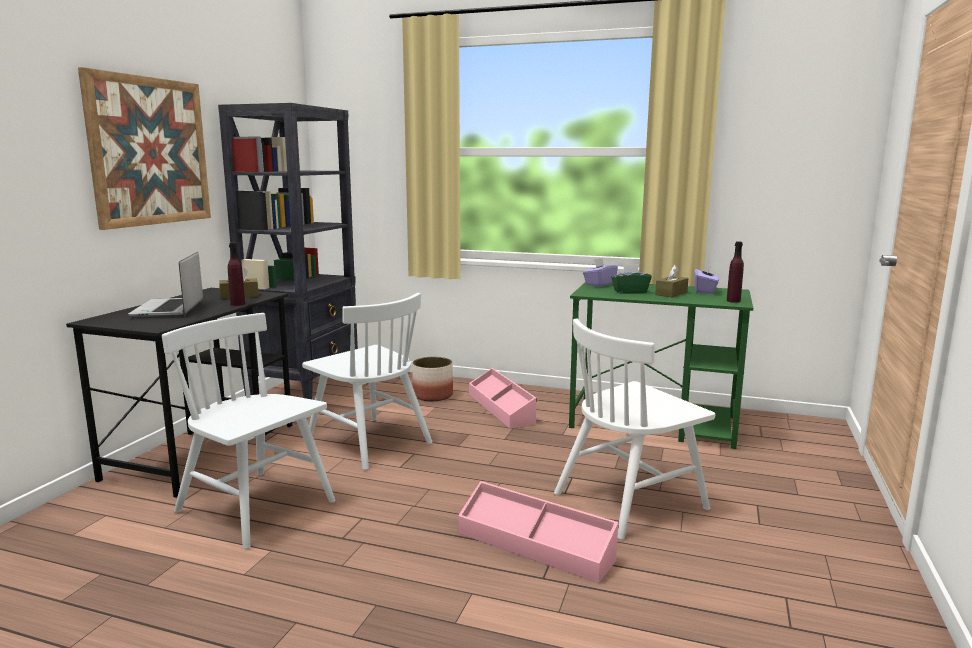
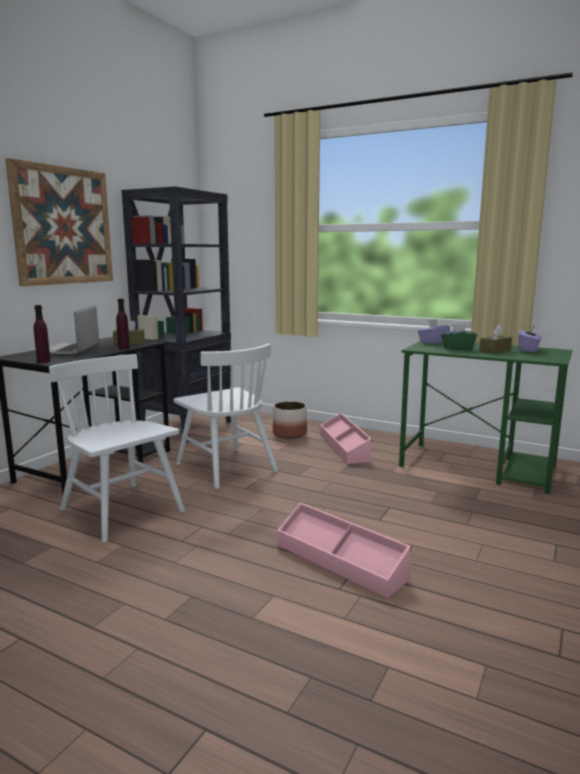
camera: 10 degrees right, 0 degrees up
white chair [554,319,715,540] -> none
purple bottle [727,242,744,303] -> purple bottle moved to [34,305,51,363]

